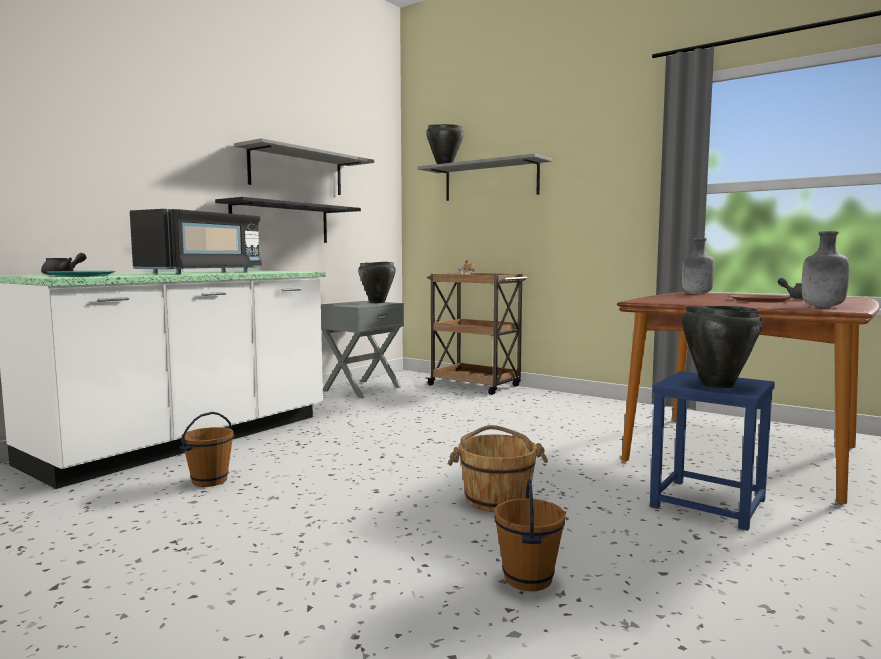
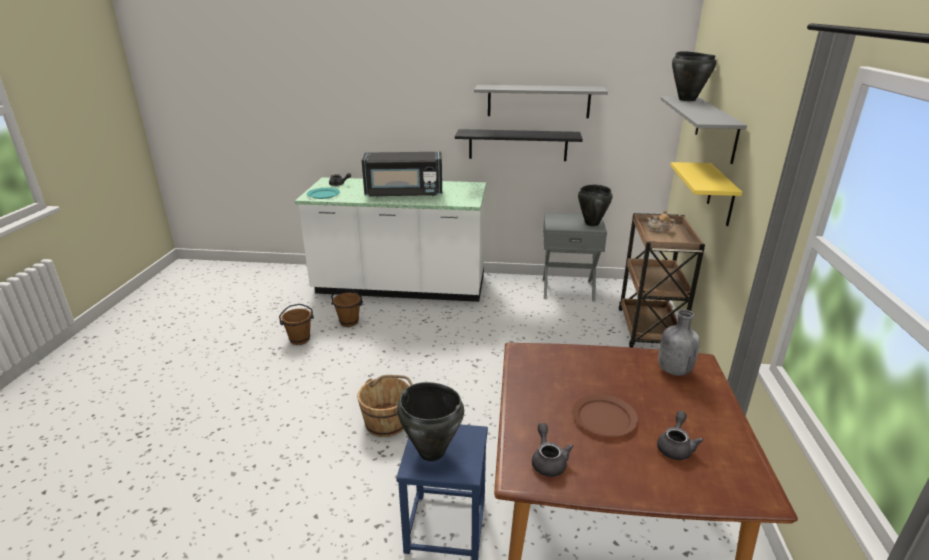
camera: 60 degrees right, 20 degrees up
brown bucket [494,479,565,591] -> brown bucket moved to [279,304,314,345]
grey bottle [802,231,850,307] -> grey teapot [532,423,573,477]
none -> yellow shelf [671,162,742,226]

